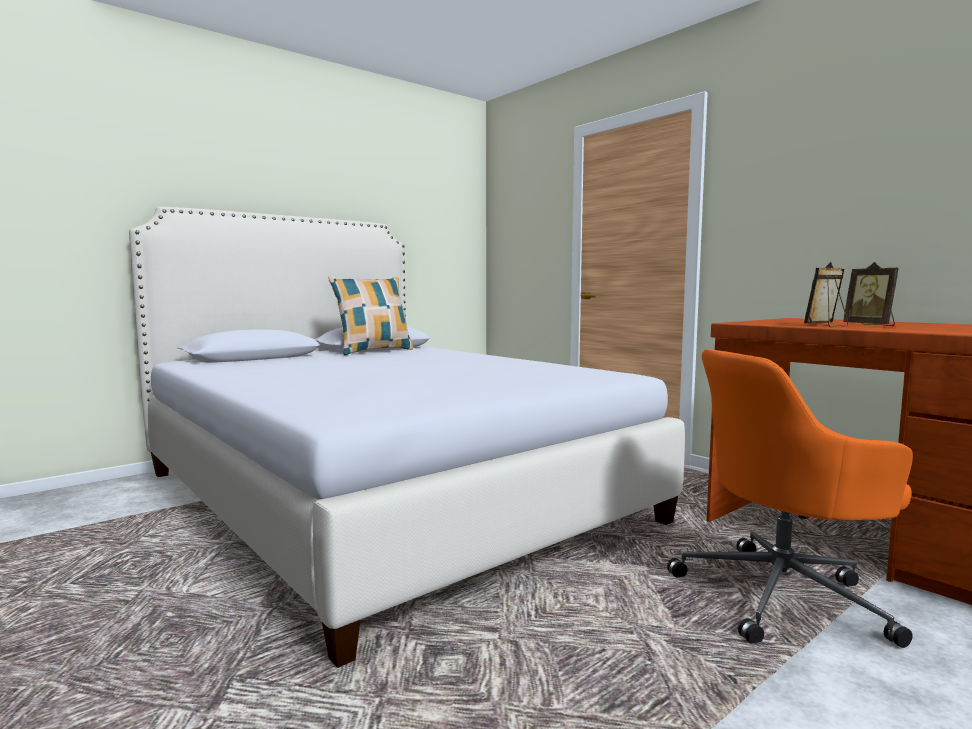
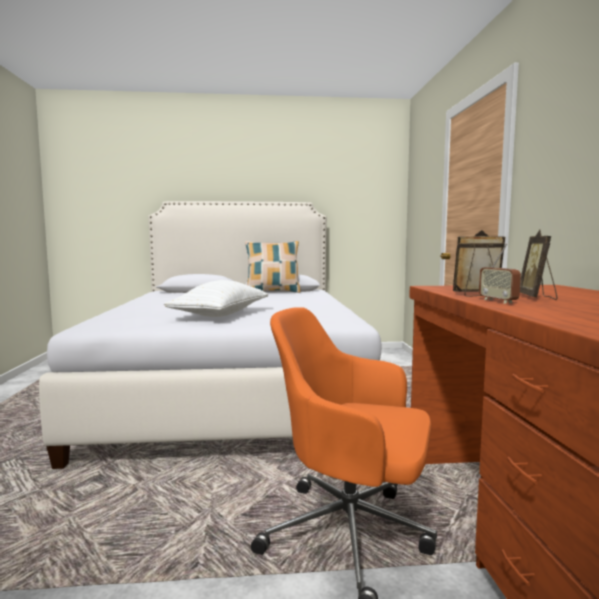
camera: 35 degrees right, 0 degrees up
none -> white pillow [164,280,268,317]
none -> radio [479,243,521,304]

